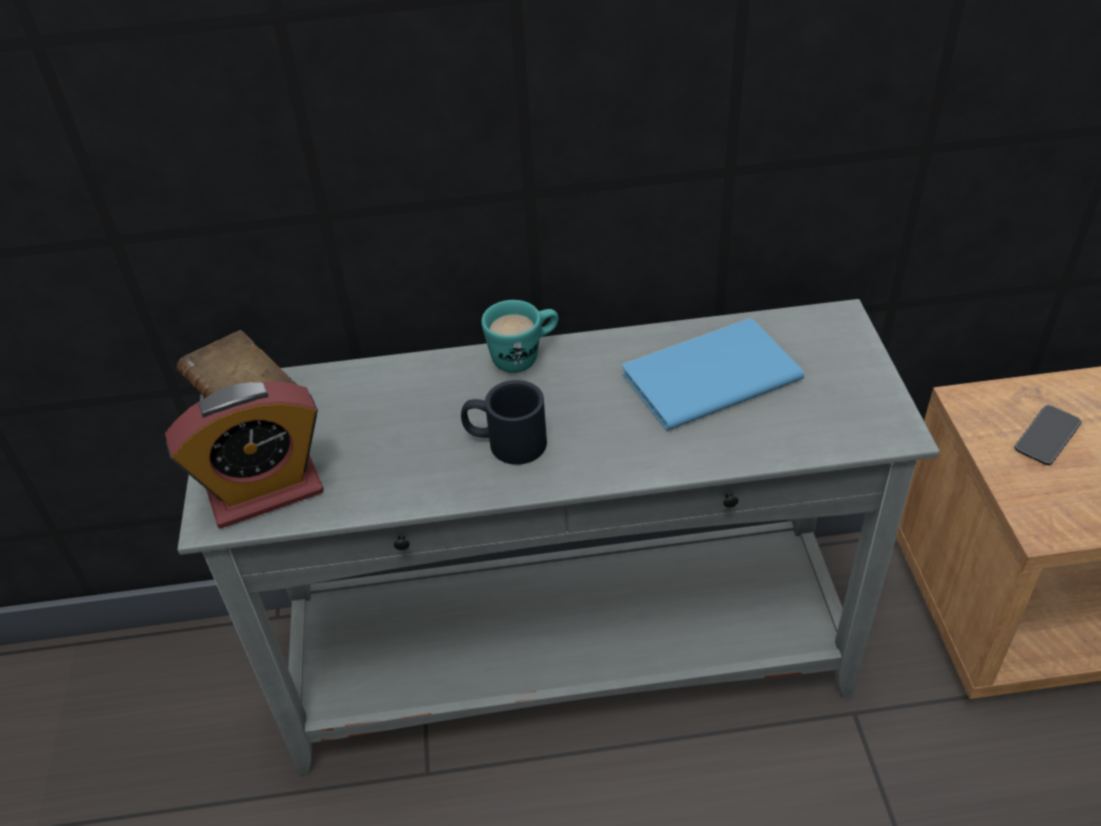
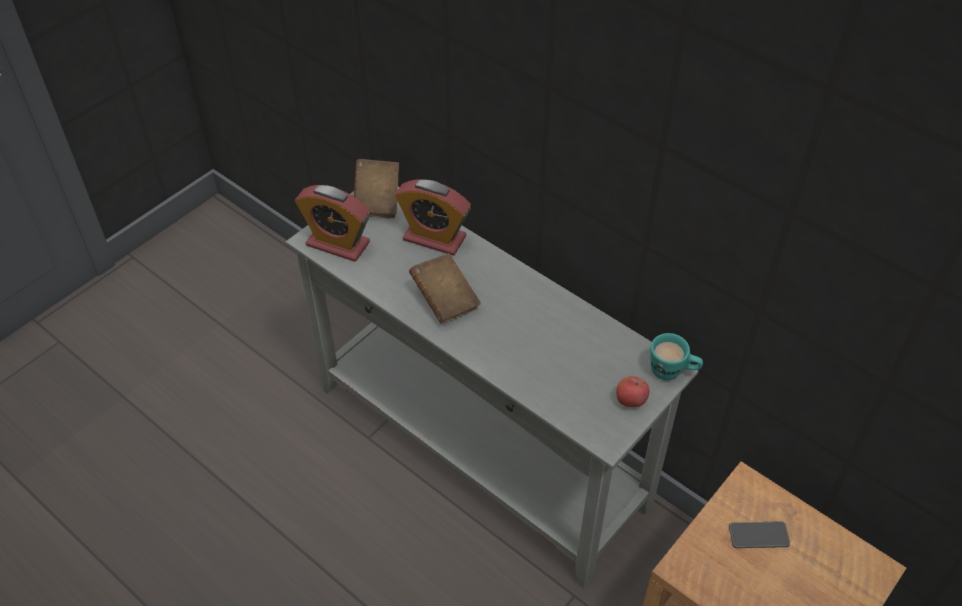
camera: 45 degrees right, 5 degrees up
black mug [461,380,547,465] -> brown book [409,253,481,323]
turquoise mug [481,300,558,373] -> turquoise mug moved to [650,333,703,380]
blue book [622,318,804,431] -> none
none -> alarm clock [395,179,471,256]
none -> apple [616,376,649,407]

